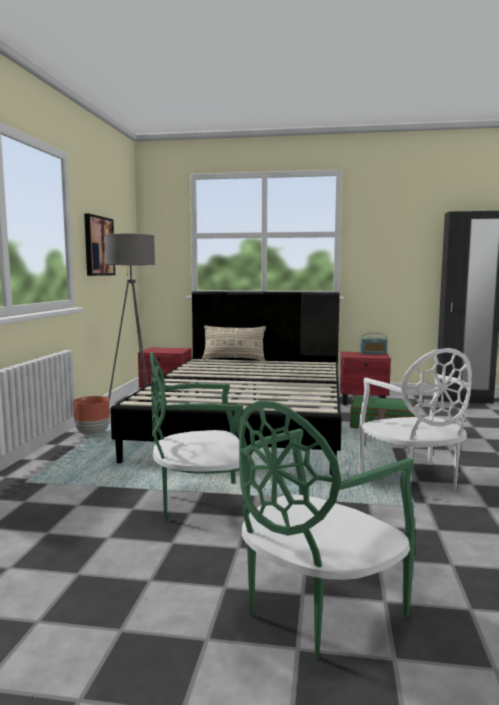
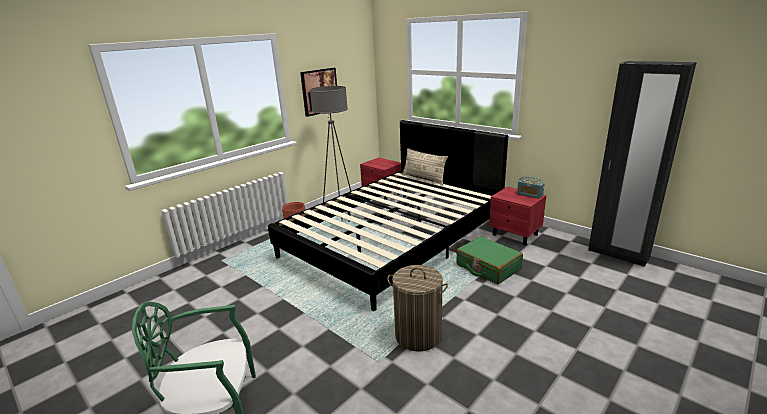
camera: 35 degrees right, 15 degrees up
green chair [150,352,251,520] -> none
white chair [359,348,472,490] -> laundry basket [387,265,448,352]

